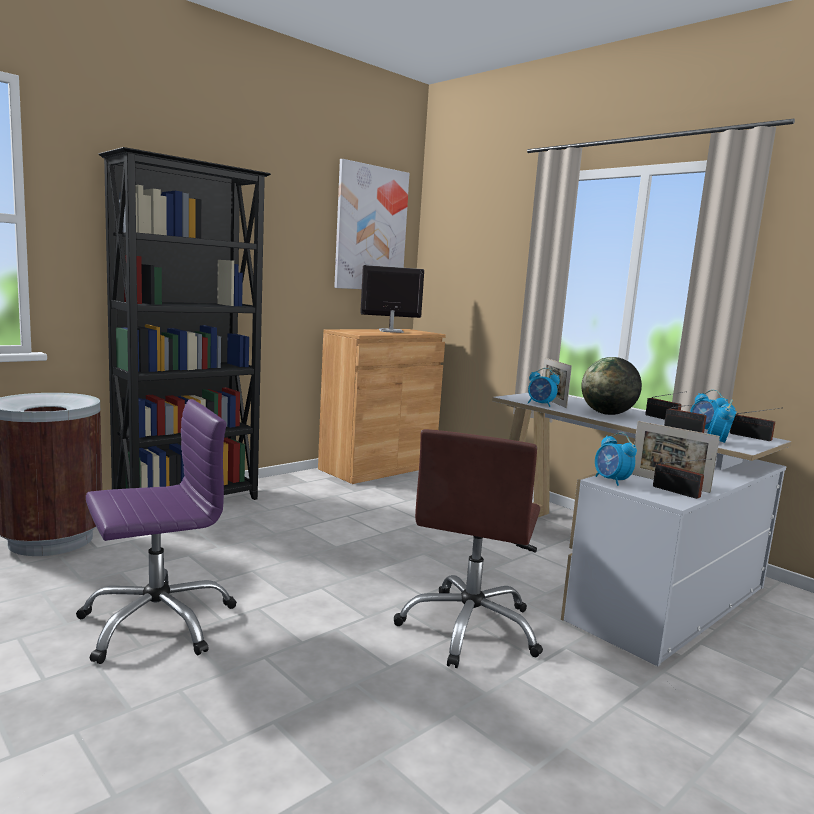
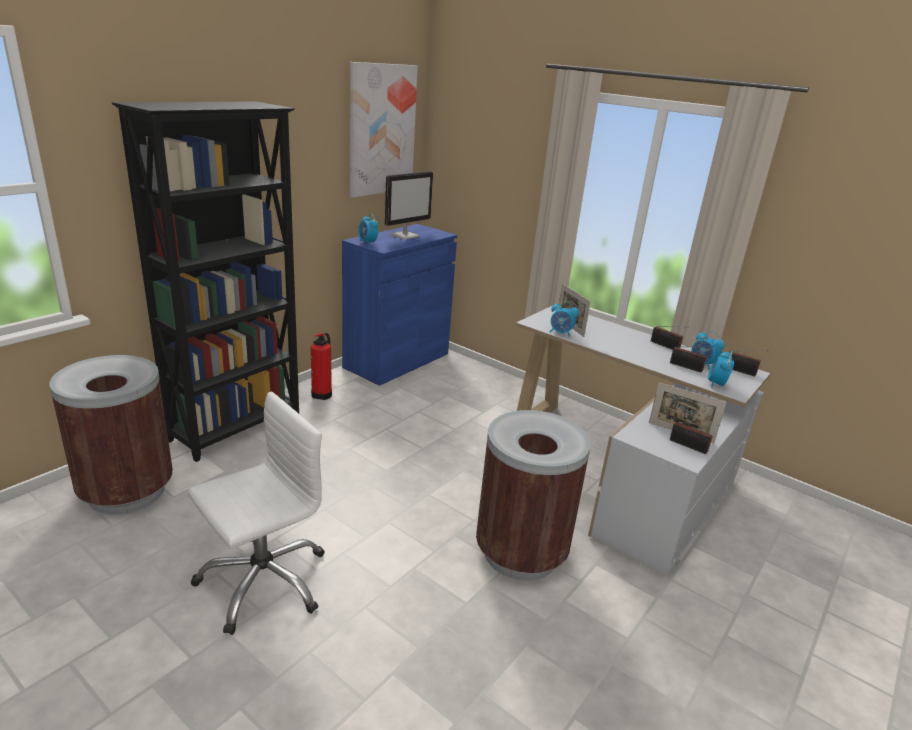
camera: 10 degrees left, 15 degrees up
purple office chair [76,399,237,664] -> white office chair [188,391,325,635]
brown cabinet [318,329,446,484] -> blue cabinet [342,224,457,386]
monitor [360,265,424,333] -> monitor turned 150 degrees clockwise [385,171,433,240]
brown office chair [394,429,543,668] -> brown trash can [476,410,591,581]
globe [581,357,642,415] -> none
alarm clock [595,432,637,486] -> alarm clock moved to [358,214,378,245]
none -> fire extinguisher [311,333,332,400]

